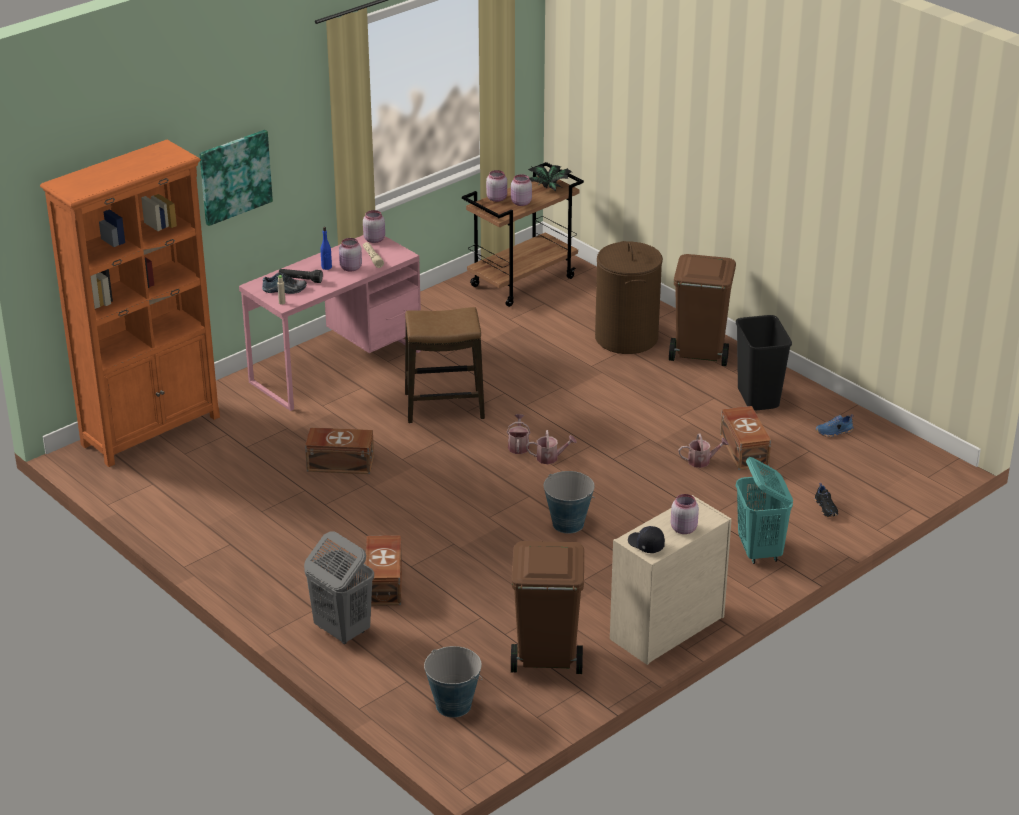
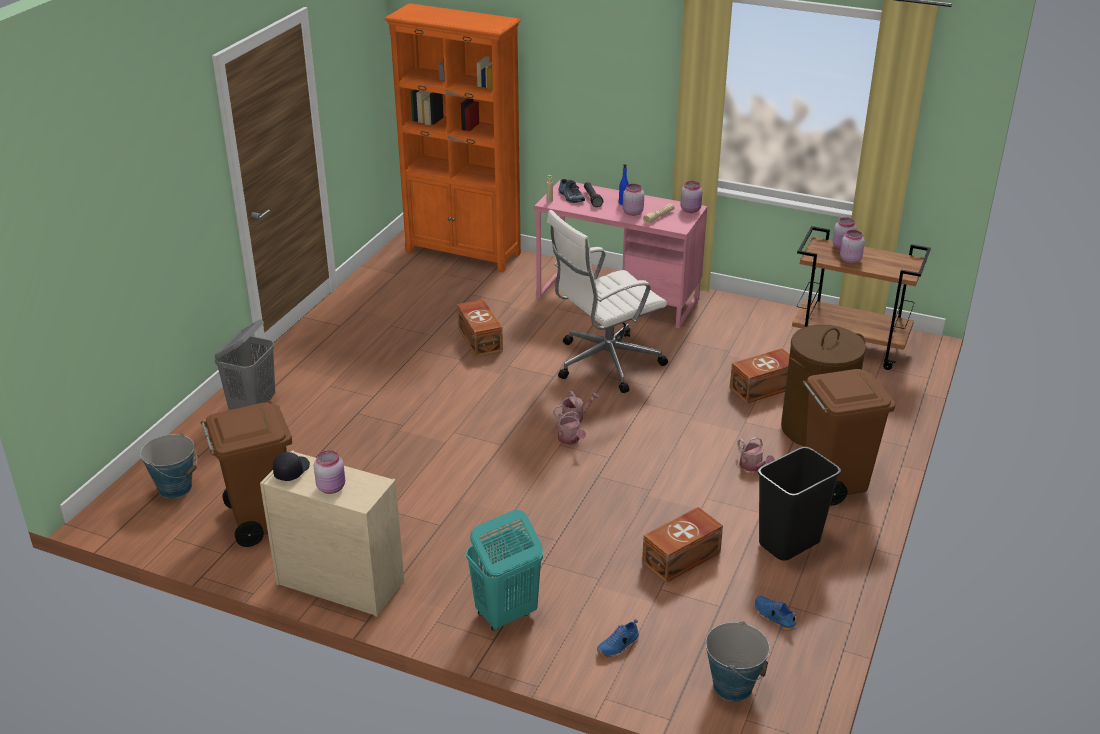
camera: 65 degrees right, 0 degrees up
picture [199,130,273,226] -> none
brown storage box [365,535,402,606] -> brown storage box moved to [730,348,790,404]
stool [405,307,485,423] -> white office chair [547,210,668,393]
potted plant [528,165,572,192] -> none
bucket [544,471,595,534] -> bucket moved to [706,621,770,702]
watering can [679,433,729,468] -> watering can moved to [737,437,775,472]
black shoe [814,483,838,517] -> blue shoe [597,619,639,657]

